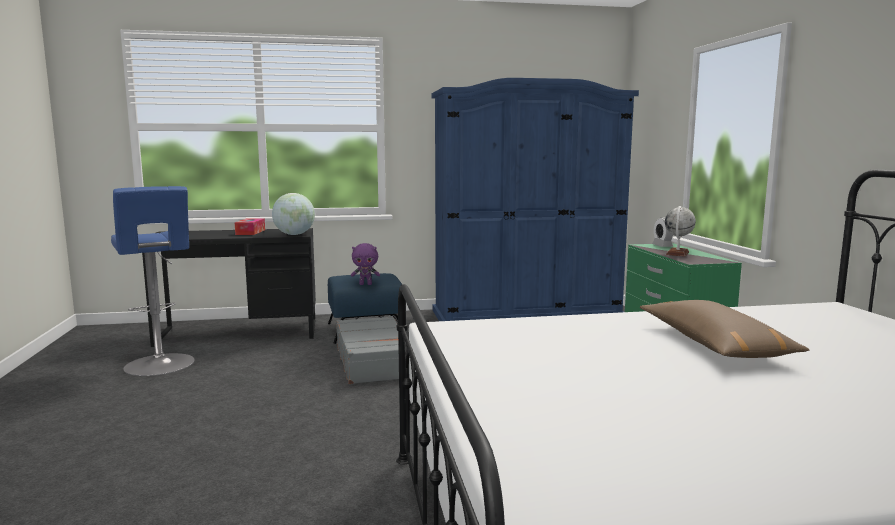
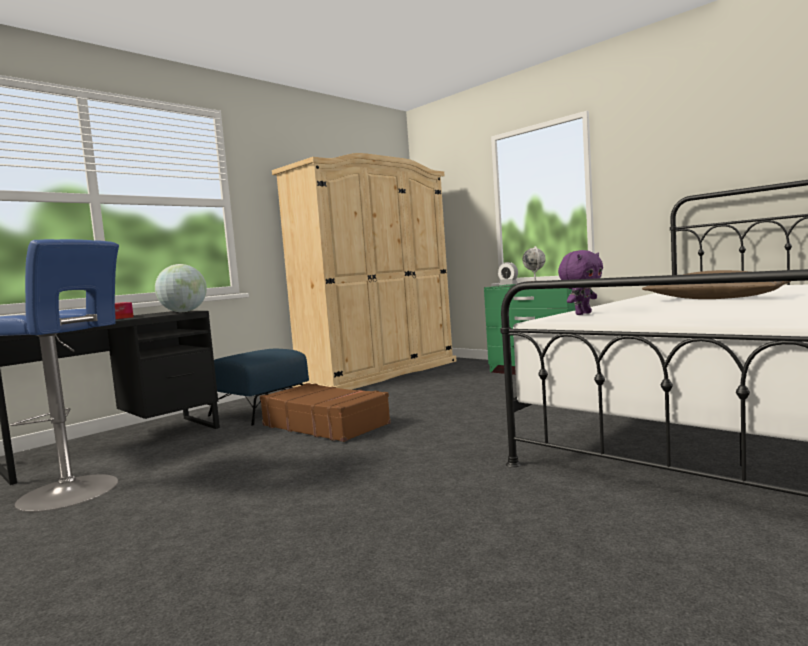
camera: 35 degrees left, 5 degrees down
grey suitcase [336,316,399,384] -> brown suitcase [260,383,391,442]
purple plush toy [351,243,380,285] -> purple plush toy moved to [558,250,603,315]
blue wardrobe [431,78,639,321] -> beige wardrobe [272,153,456,390]

